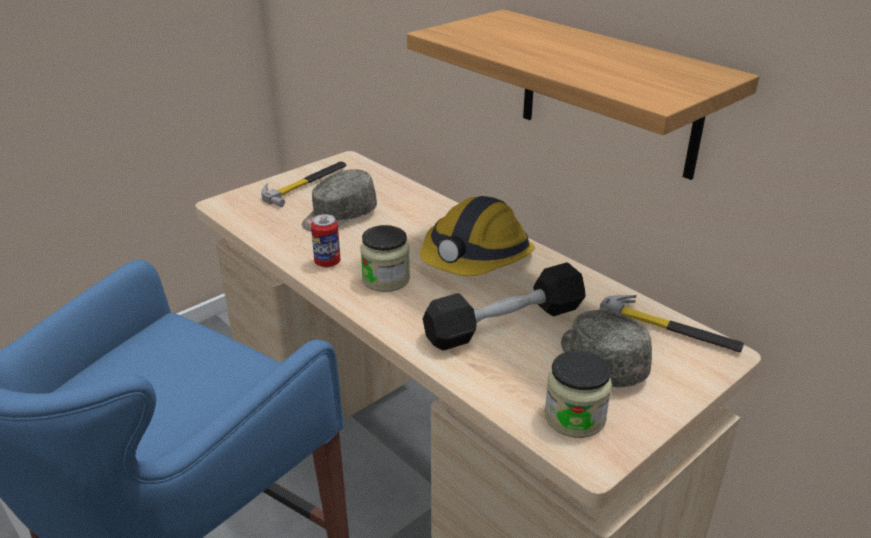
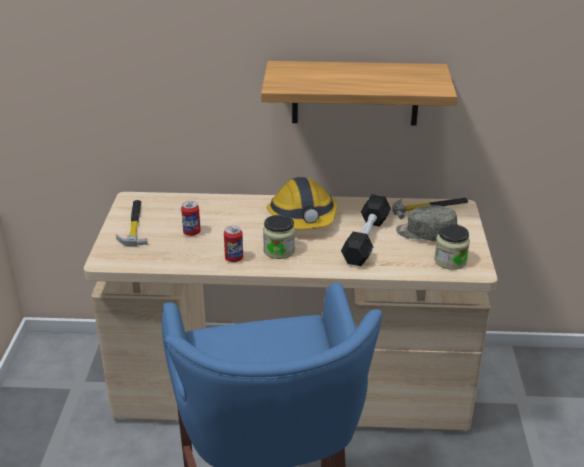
camera: 45 degrees left, 0 degrees up
grey cap [302,169,377,231] -> can [181,201,201,236]

